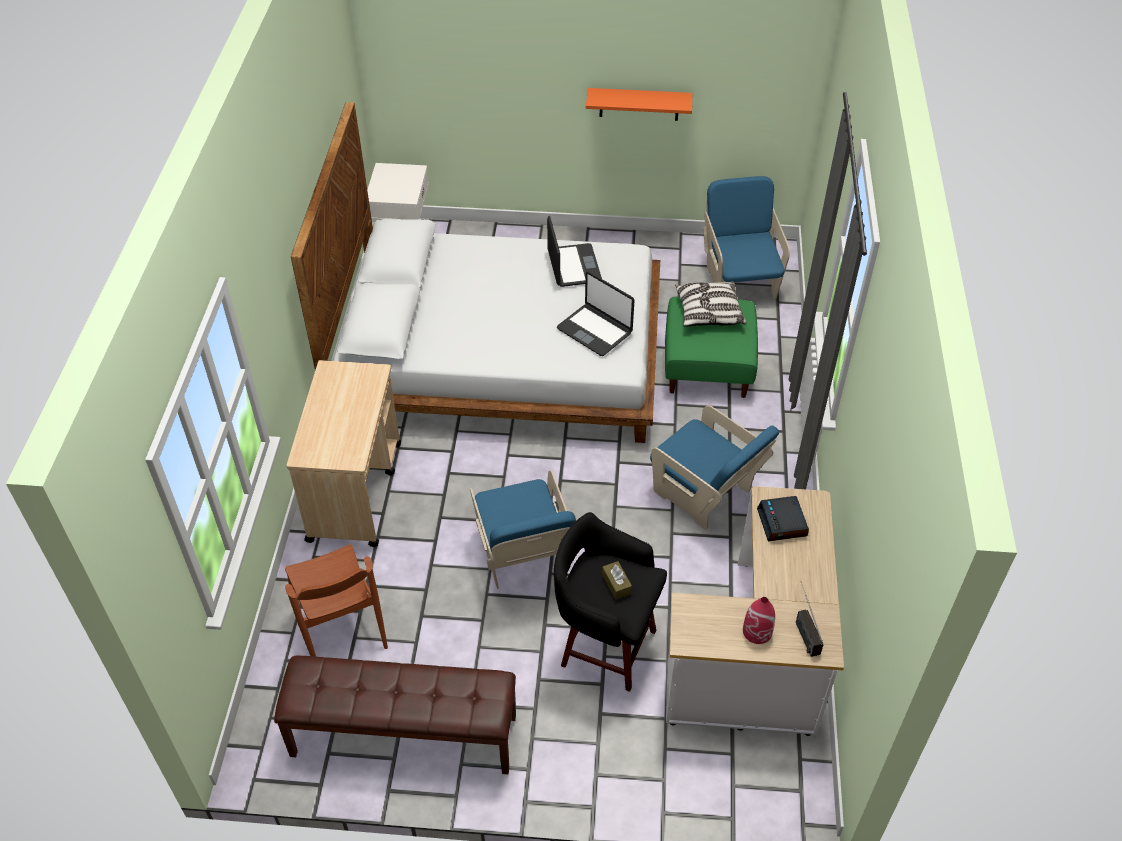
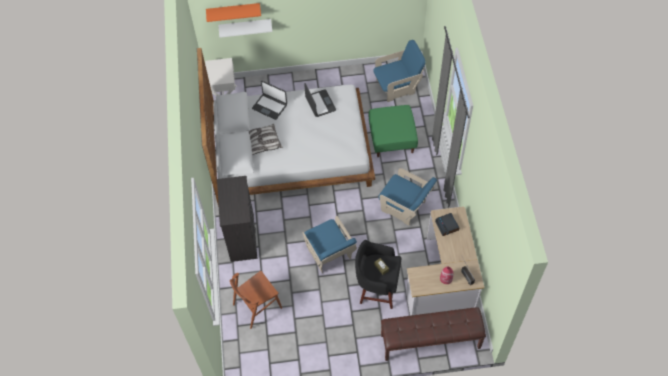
camera: 10 degrees left, 10 degrees up
brown bench [274,656,516,774] -> brown bench moved to [381,307,486,361]
brown chair [285,544,388,657] -> brown chair turned 90 degrees clockwise [230,271,282,329]
beige cart [287,360,401,547] -> black dresser [217,176,258,262]
laptop [557,271,634,356] -> laptop moved to [252,81,287,120]
orange shelf [586,88,692,121] -> orange shelf moved to [206,3,261,22]
pillow [675,281,746,327] -> pillow moved to [249,124,283,155]
blue armchair [703,176,790,299] -> blue armchair turned 90 degrees clockwise [373,40,425,102]
none -> white shelf [218,19,273,38]

